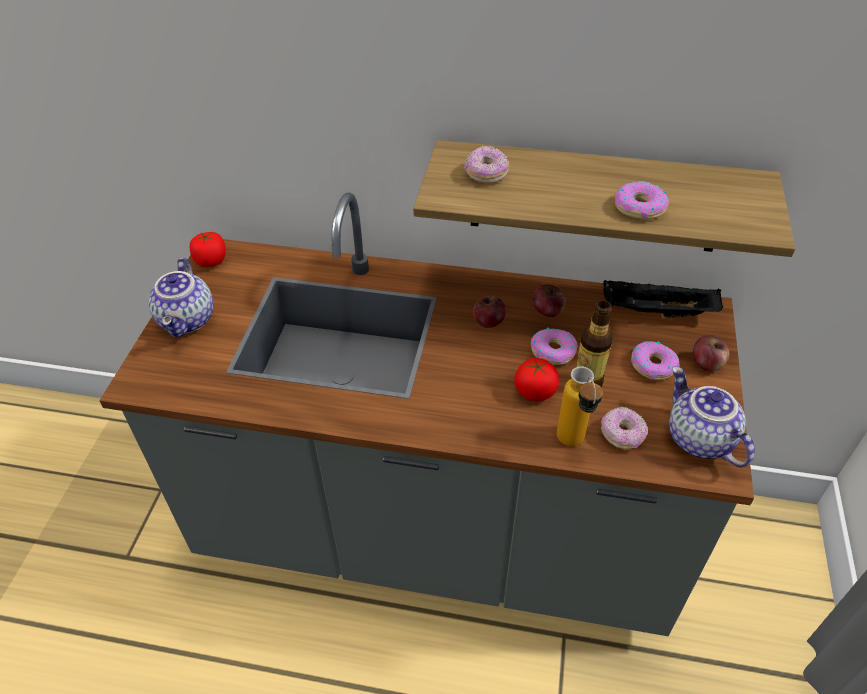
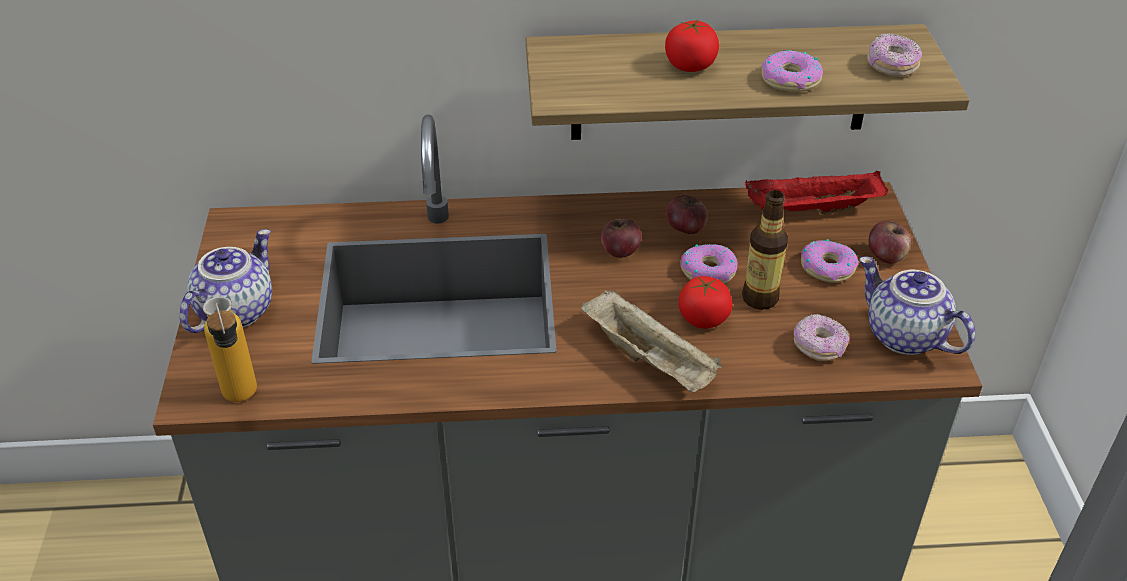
camera: 15 degrees left, 5 degrees down
teapot [148,257,214,337] -> teapot turned 135 degrees counterclockwise [180,229,272,333]
tomato [190,232,226,267] -> tomato moved to [665,19,719,72]
donut [464,146,509,183] -> donut moved to [867,33,922,76]
bottle [556,366,603,446] -> bottle moved to [203,296,257,402]
black tray [603,280,723,318] -> red tray [745,170,888,214]
none -> beige tray [581,290,721,393]

